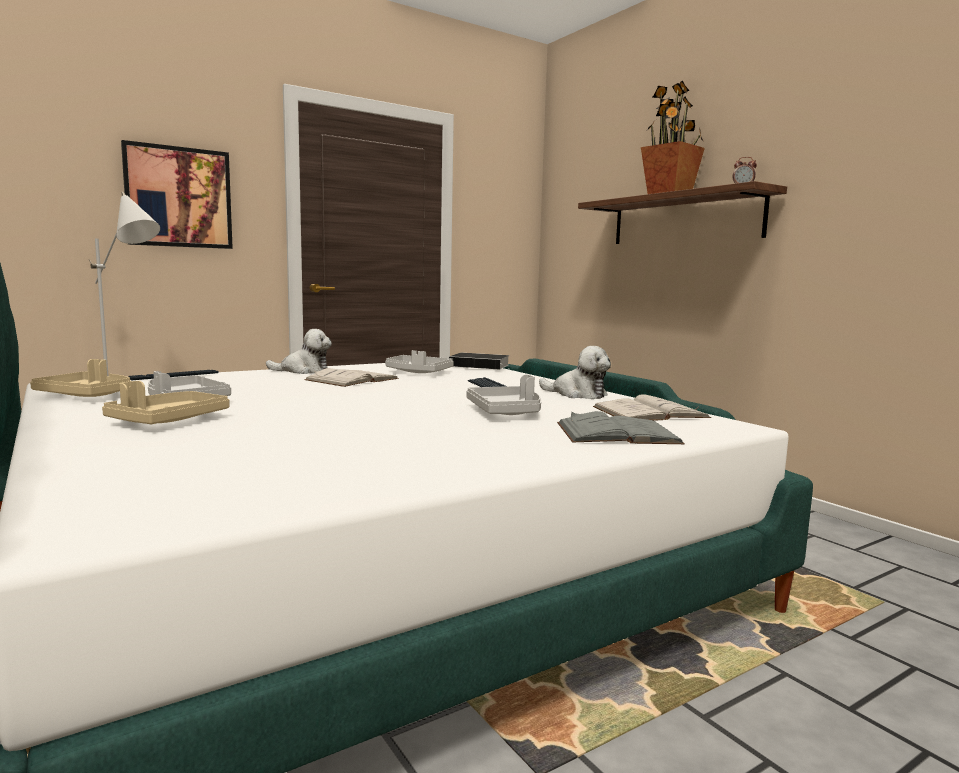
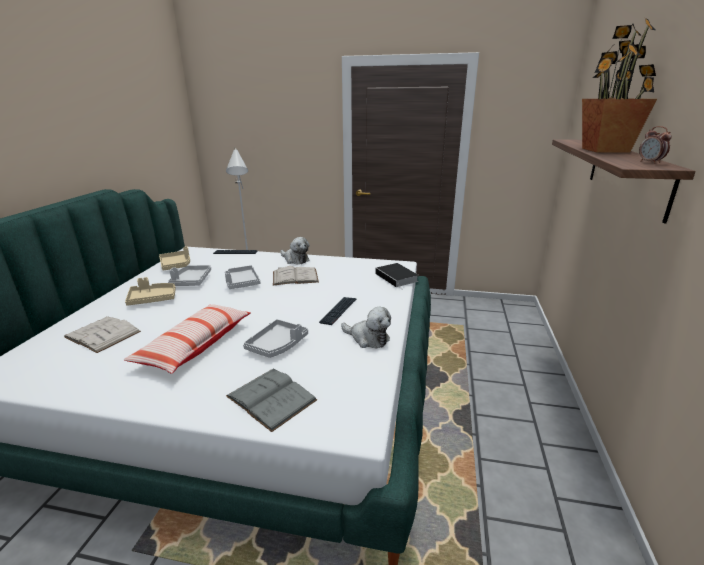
camera: 45 degrees right, 15 degrees up
picture [121,140,233,249] -> none
grey tray [385,350,454,373] -> grey tray moved to [225,265,260,289]
plush toy [539,346,611,399] -> plush toy turned 45 degrees counterclockwise [341,307,391,348]
white book [593,394,712,421] -> white book moved to [64,317,141,353]
none -> pillow [124,304,251,374]

